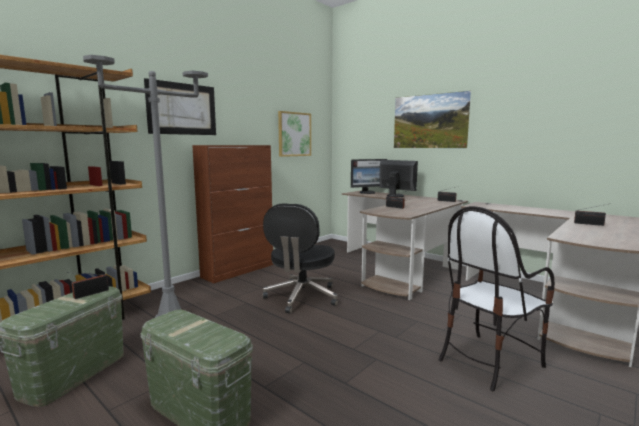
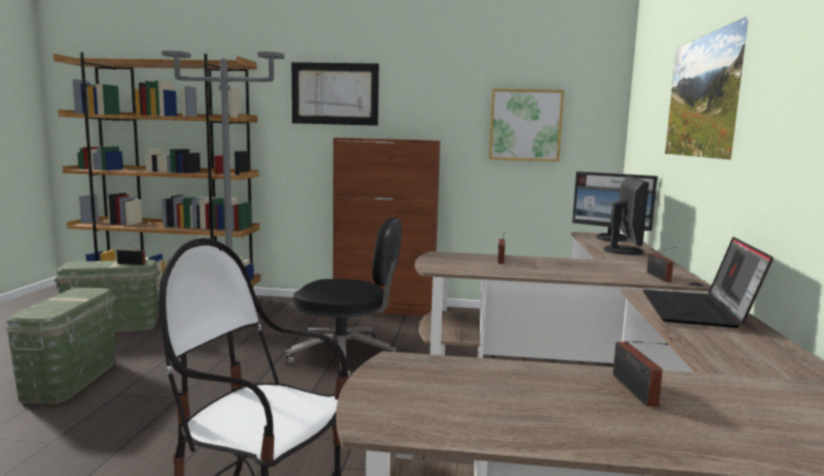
camera: 55 degrees right, 0 degrees up
black office chair [263,203,338,314] -> black office chair turned 150 degrees counterclockwise [285,217,402,377]
none -> laptop [643,237,773,328]

